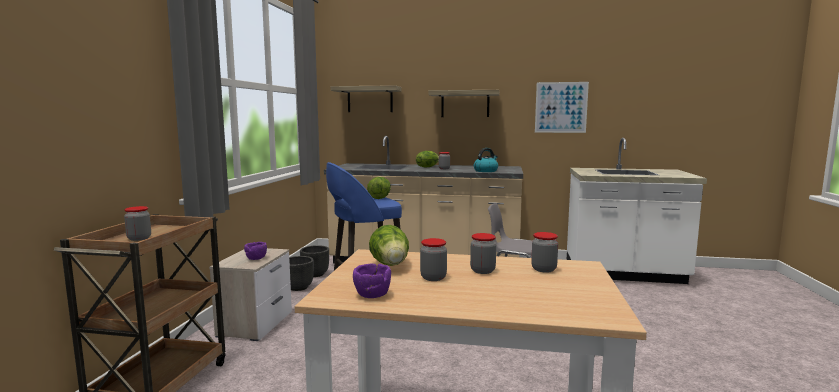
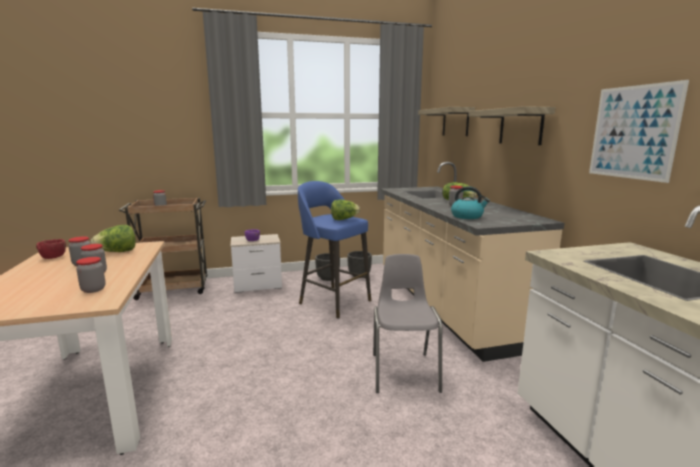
camera: 65 degrees right, 5 degrees up
purple bowl [353,264,391,298] -> red bowl [36,239,66,259]

